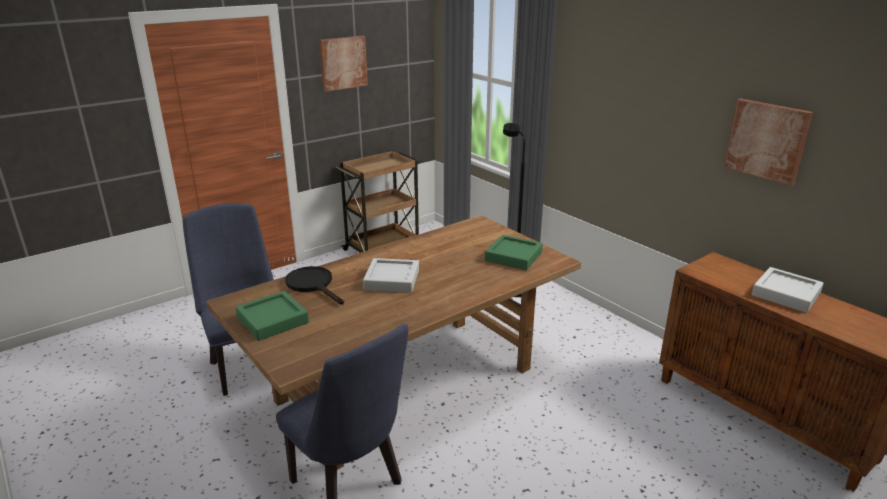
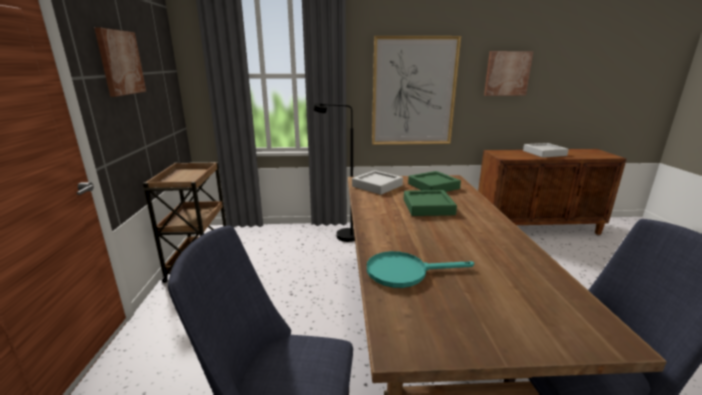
camera: 55 degrees left, 5 degrees down
green tray [235,291,309,341] -> green tray moved to [404,190,457,216]
black frying pan [285,266,344,304] -> turquoise frying pan [367,251,474,288]
grey tray [363,258,419,293] -> grey tray moved to [352,170,403,195]
none -> picture [372,36,461,145]

